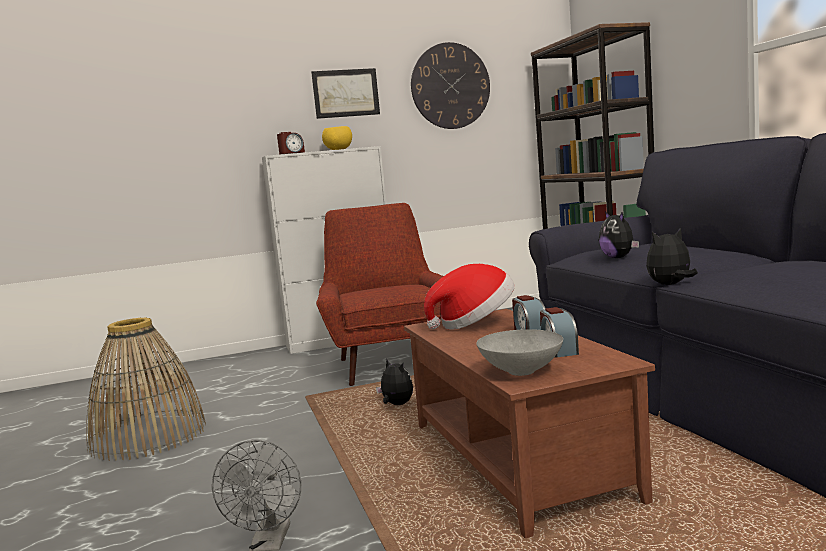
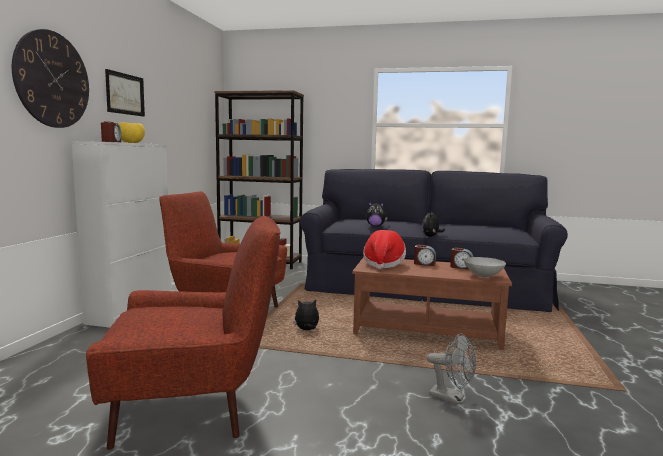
camera: 60 degrees left, 0 degrees up
basket [86,318,206,461] -> red armchair [86,216,281,450]
wall clock [411,42,490,129] -> wall clock moved to [12,29,89,128]

